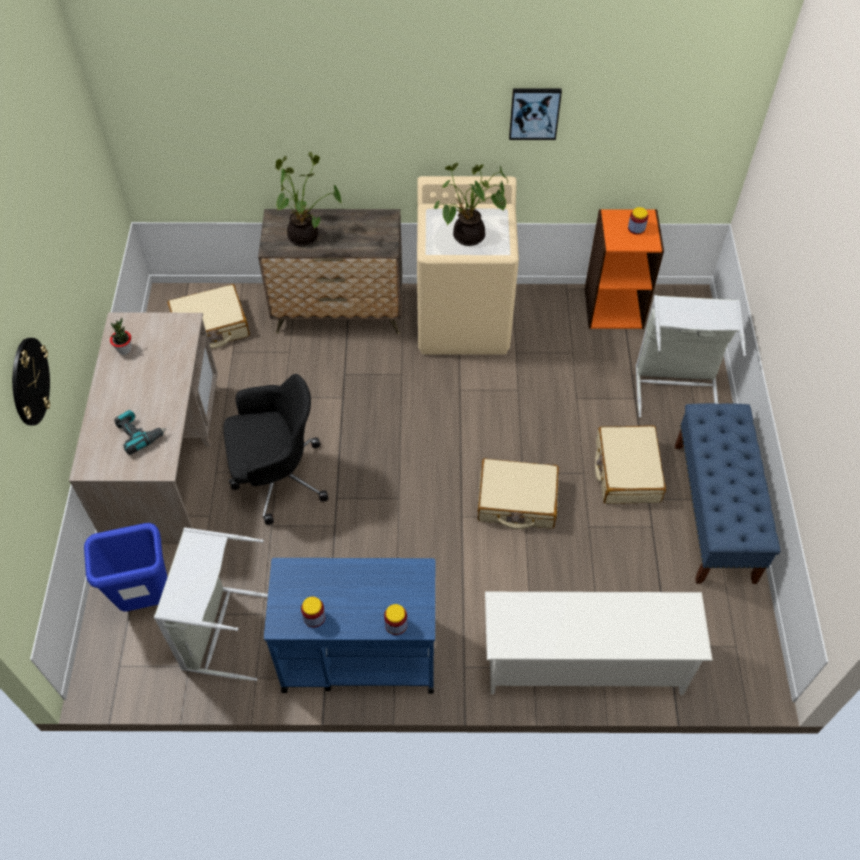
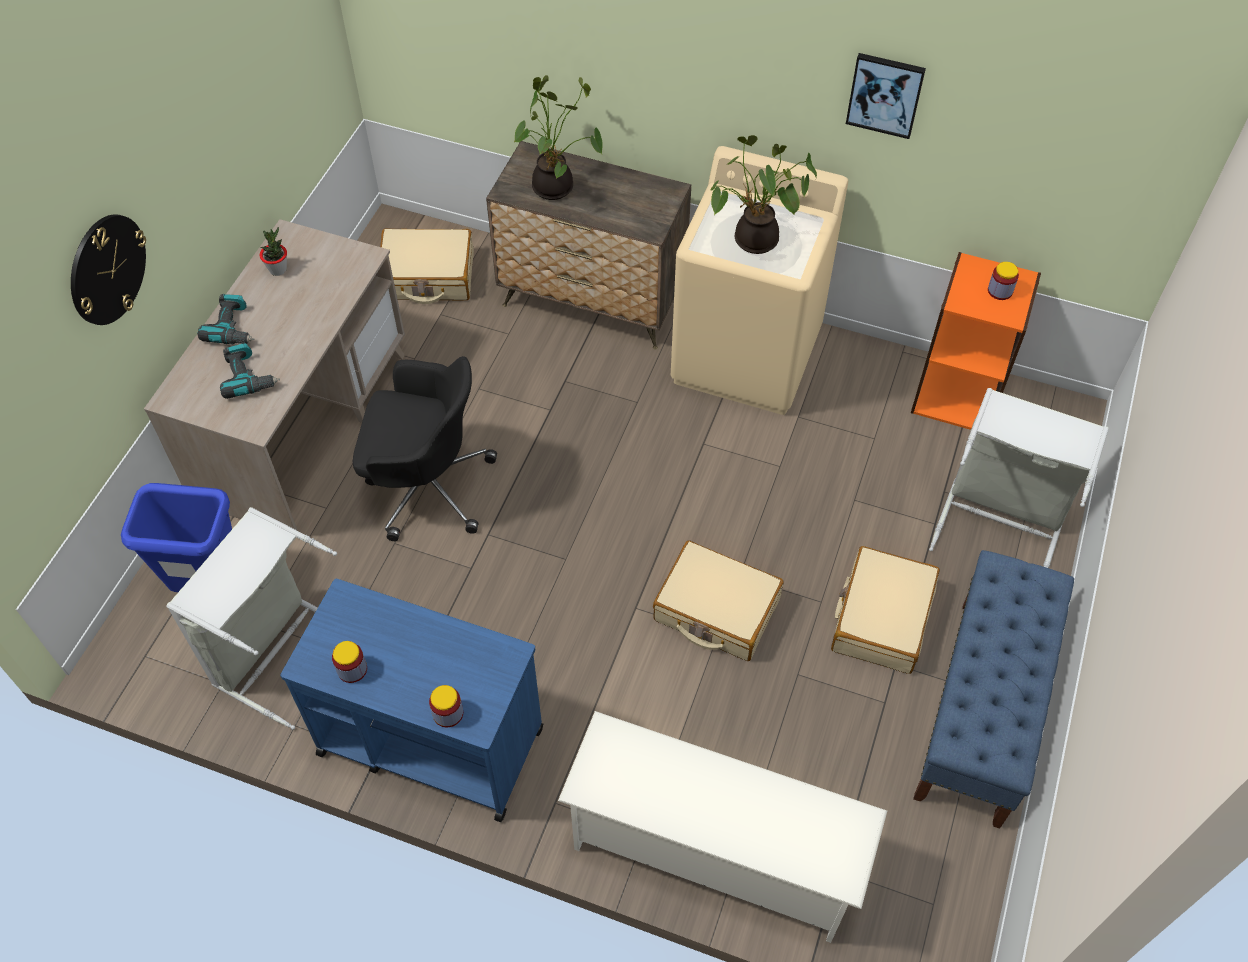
camera: 20 degrees right, 0 degrees up
none -> power drill [197,294,254,344]

